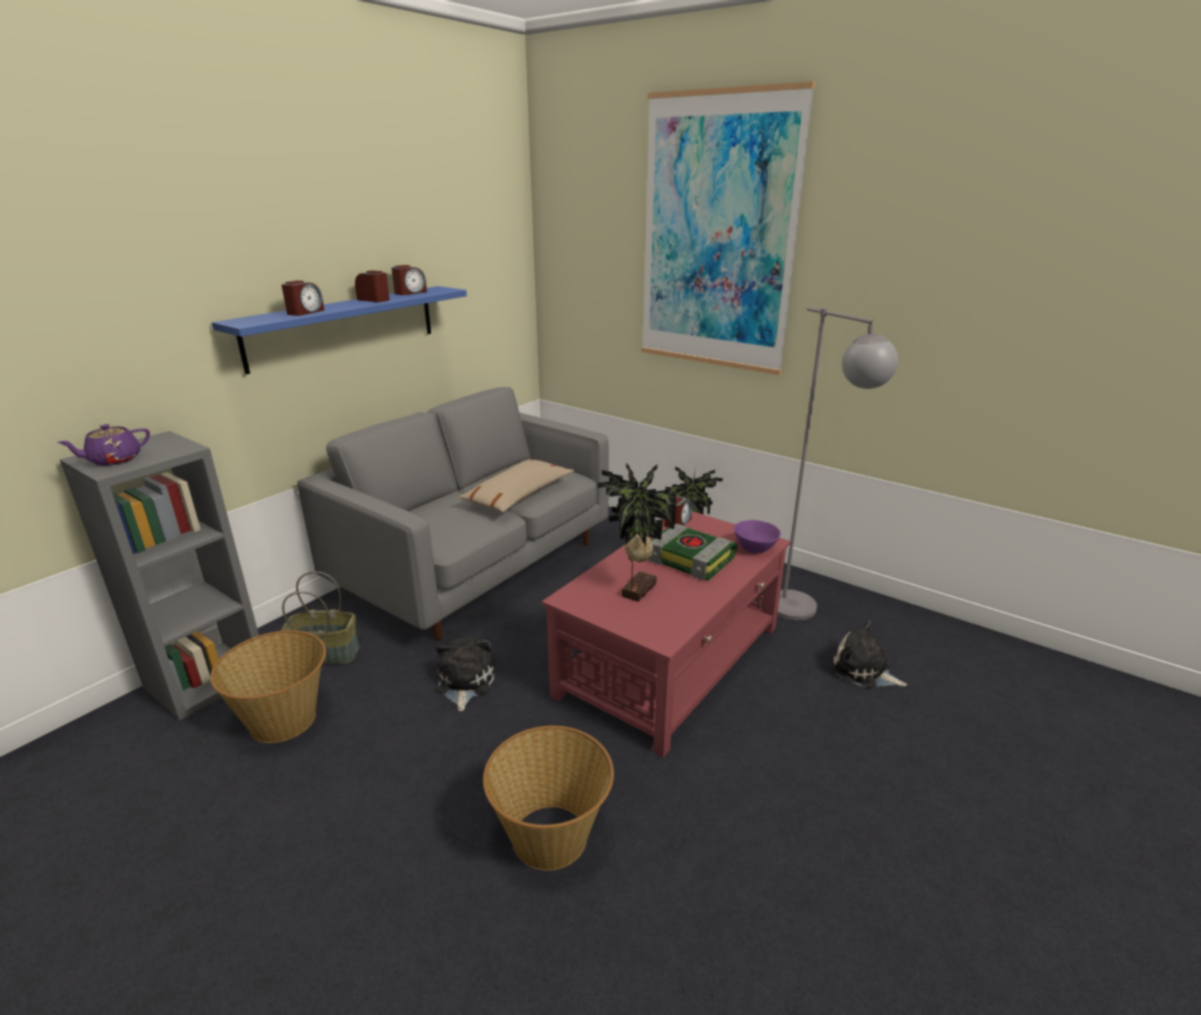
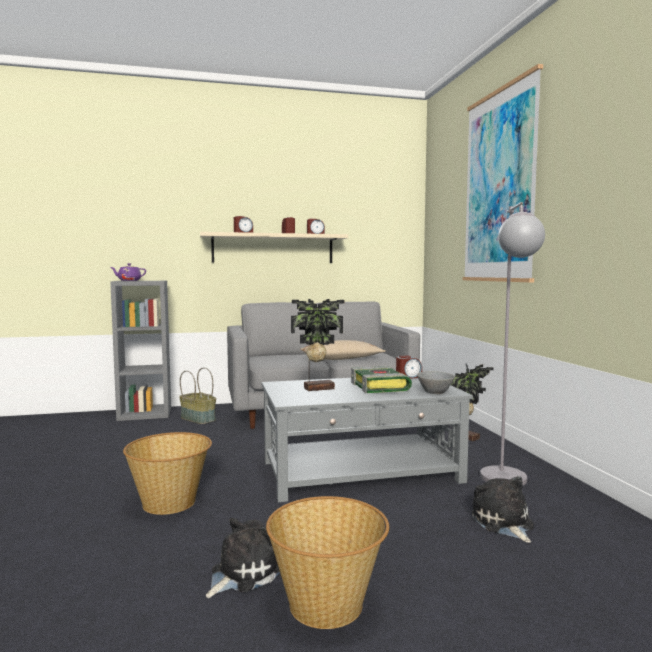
camera: 40 degrees right, 20 degrees down
basket [210,630,326,743] -> basket moved to [266,496,389,629]
blue shelf [212,286,467,374] -> beige shelf [200,232,348,263]
plush toy [436,637,495,711] -> plush toy moved to [206,518,280,598]
red coffee table [542,511,791,757] -> grey coffee table [262,377,473,502]
purple bowl [734,520,781,553] -> grey bowl [417,371,455,394]

